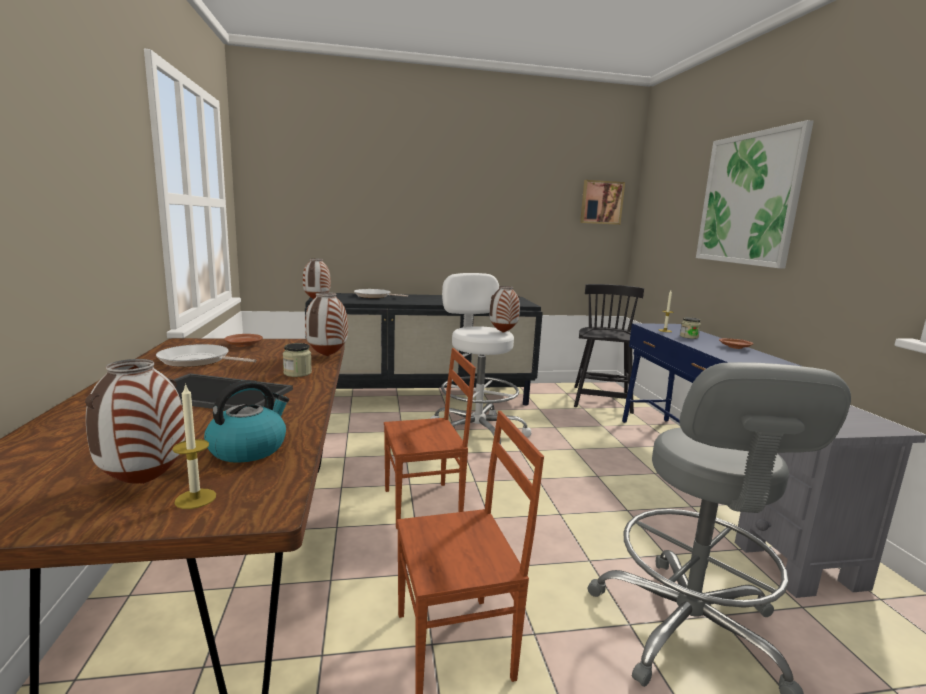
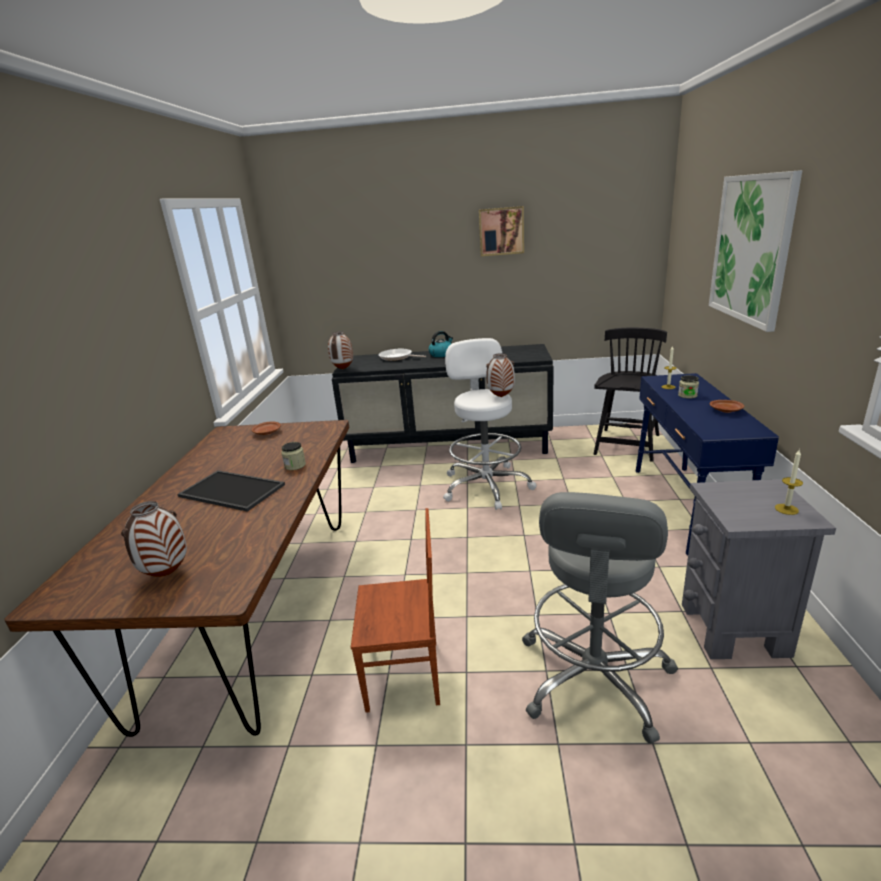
camera: 15 degrees right, 10 degrees up
frying pan [156,344,256,367] -> none
candle [172,383,216,509] -> candle moved to [775,450,803,515]
kettle [204,380,289,463] -> kettle moved to [428,331,453,357]
vase [305,292,348,357] -> none
brown chair [384,348,476,529] -> none
picture [580,180,625,225] -> picture moved to [479,206,524,256]

